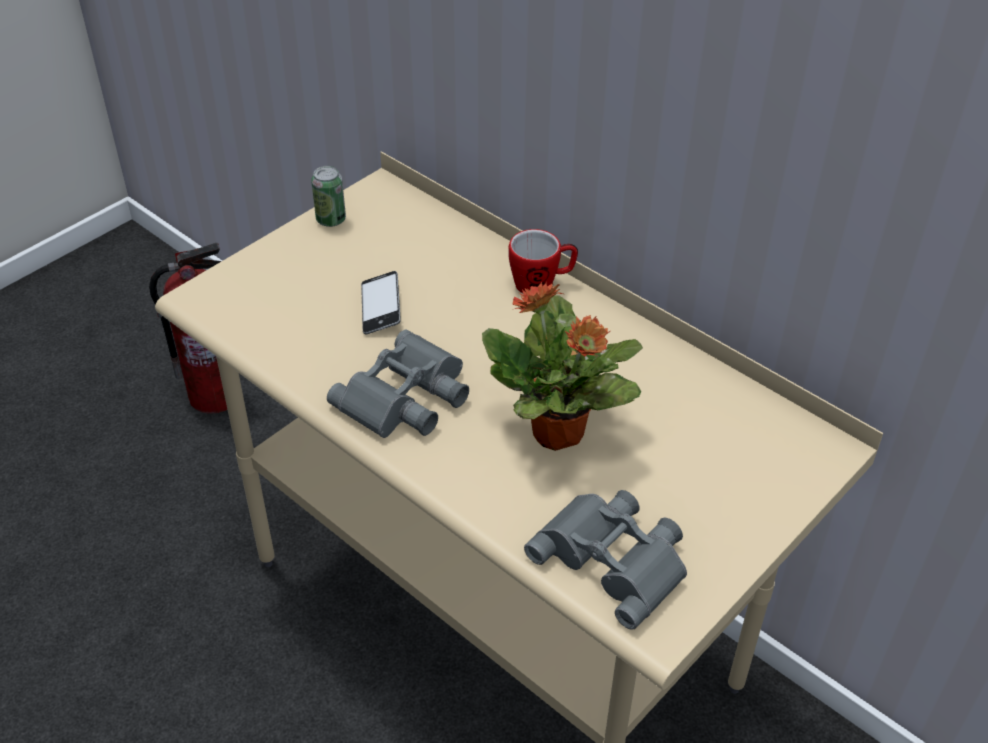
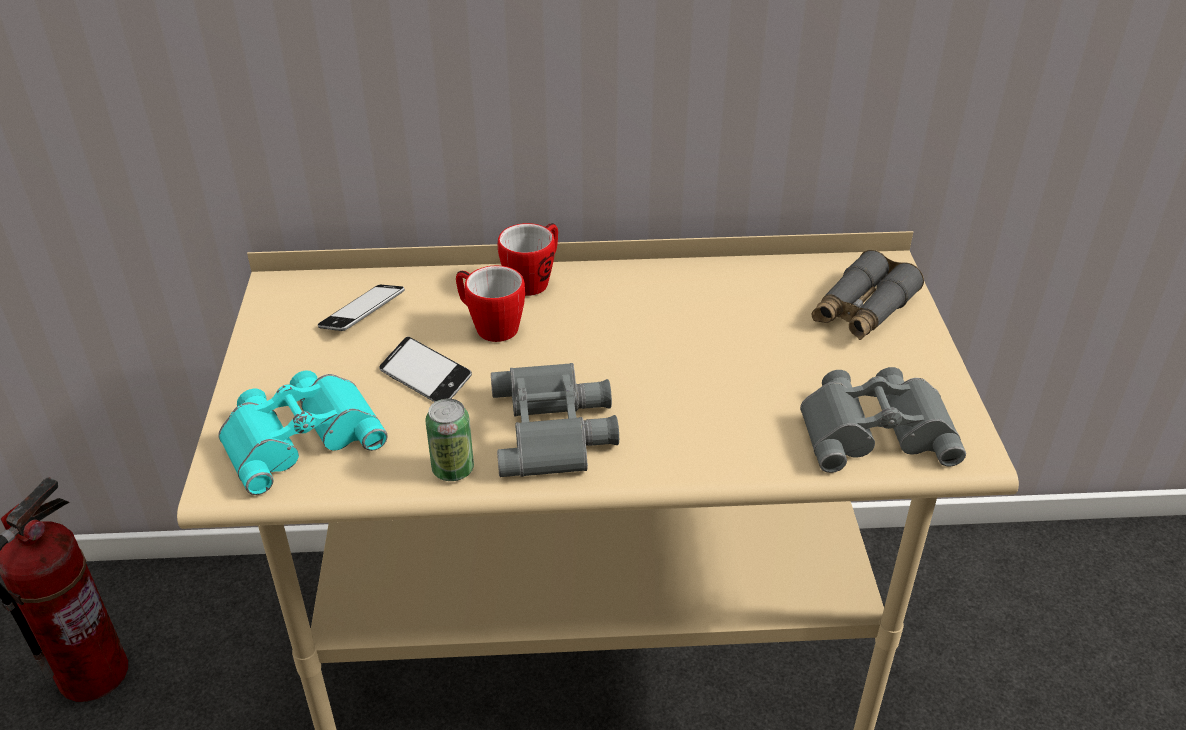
camera: 45 degrees left, 5 degrees down
can [311,166,346,227] -> can moved to [425,399,474,481]
potted plant [482,282,643,451] -> none
none -> turquoise binoculars [218,370,388,495]
none -> phone [318,285,405,331]
none -> mug [456,265,525,342]
none -> grey binoculars [812,250,924,340]

